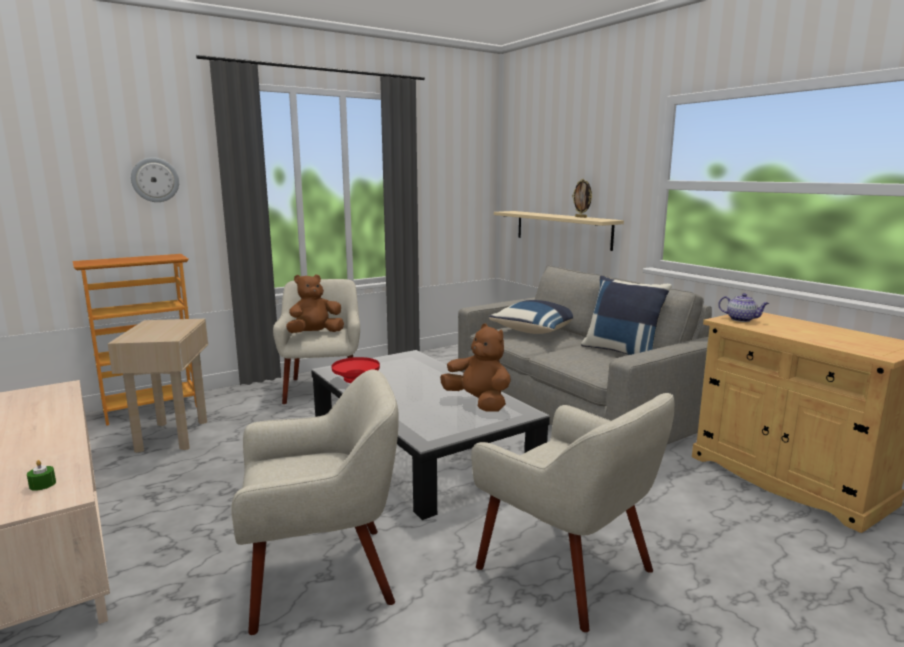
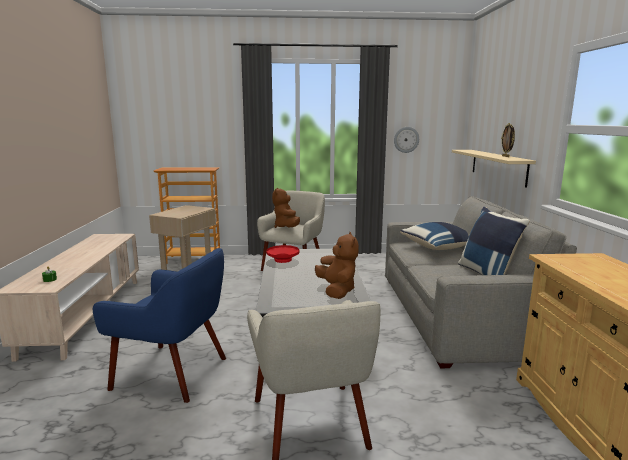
camera: 30 degrees right, 0 degrees up
wall clock [131,157,179,202] -> wall clock moved to [394,127,419,153]
beige armchair [231,370,399,635] -> blue armchair [93,248,226,403]
brown plush toy [286,274,344,333] -> brown plush toy turned 90 degrees counterclockwise [272,188,300,228]
teapot [718,293,769,322] -> none

